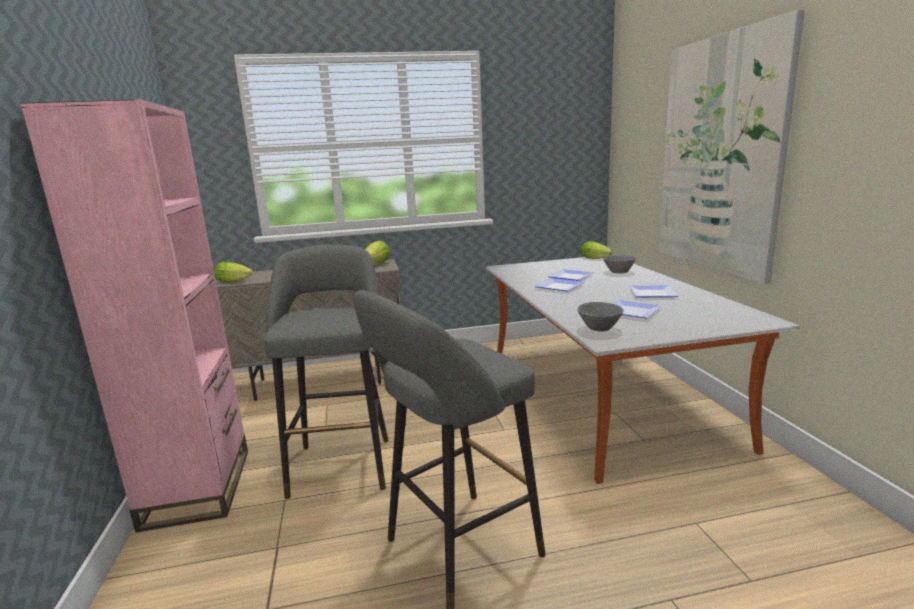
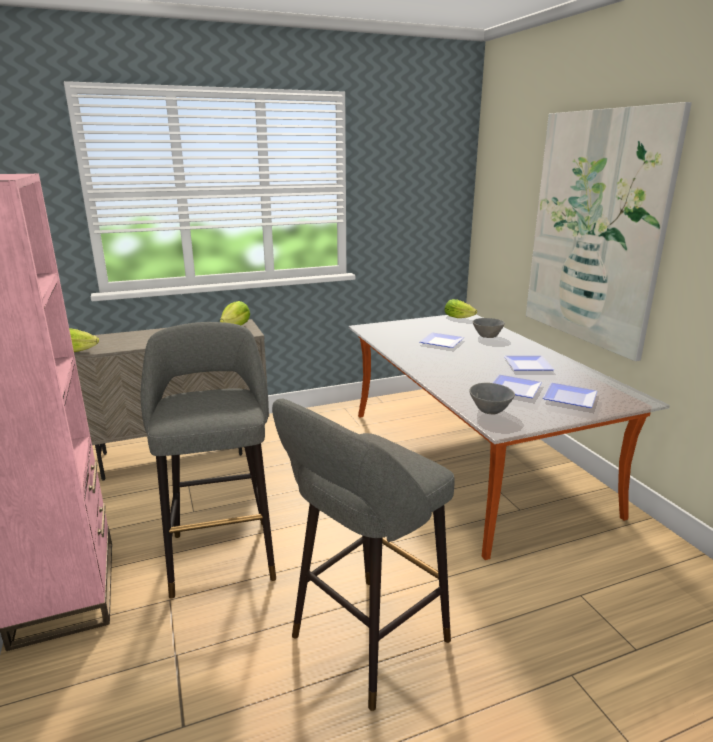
camera: 10 degrees left, 5 degrees up
plate [534,278,584,291] -> plate moved to [543,383,598,408]

